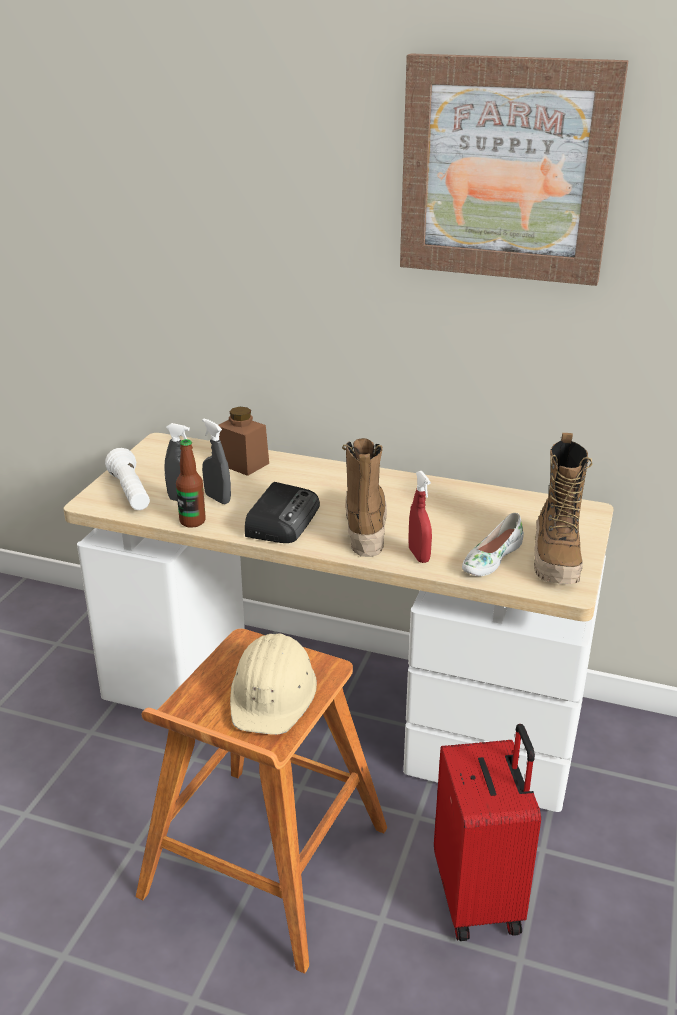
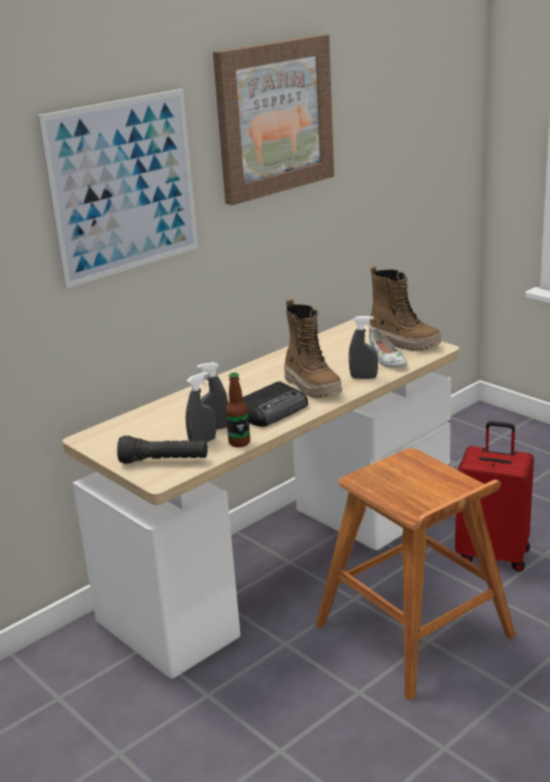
camera: 60 degrees left, 5 degrees down
white flashlight [105,448,150,510] -> black flashlight [117,436,208,464]
brown jar [219,407,269,476] -> none
beige hard hat [230,634,317,735] -> none
radio [245,482,320,543] -> radio turned 90 degrees clockwise [242,381,308,427]
boot [342,438,387,557] -> boot turned 150 degrees counterclockwise [284,299,342,398]
red spray bottle [408,471,432,563] -> grey spray bottle [349,316,378,379]
none -> picture [37,89,198,289]

